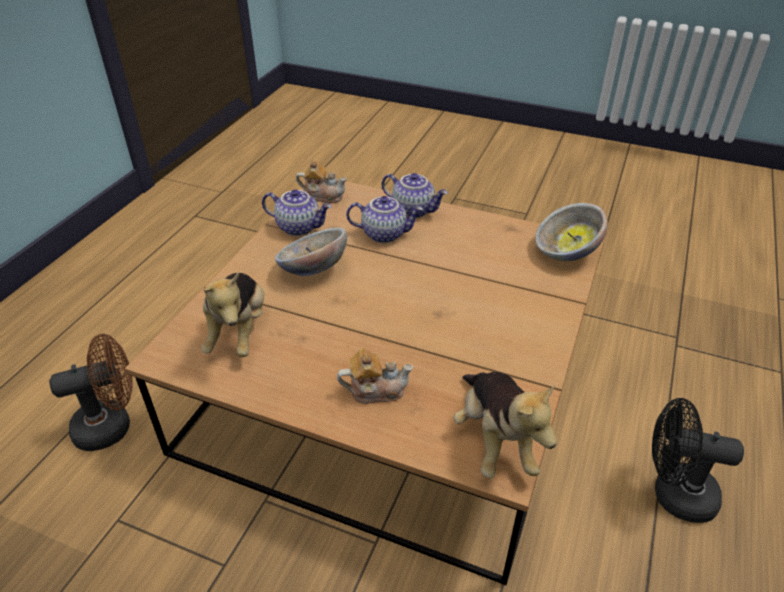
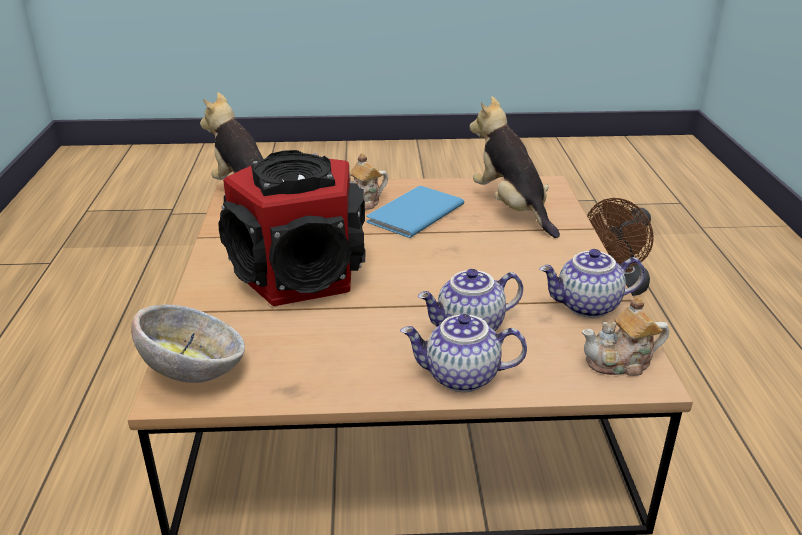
camera: 155 degrees right, 10 degrees down
bowl [275,227,347,276] -> none
black fan [652,398,744,523] -> none
none -> speaker [218,150,365,306]
none -> blue book [366,186,464,238]

